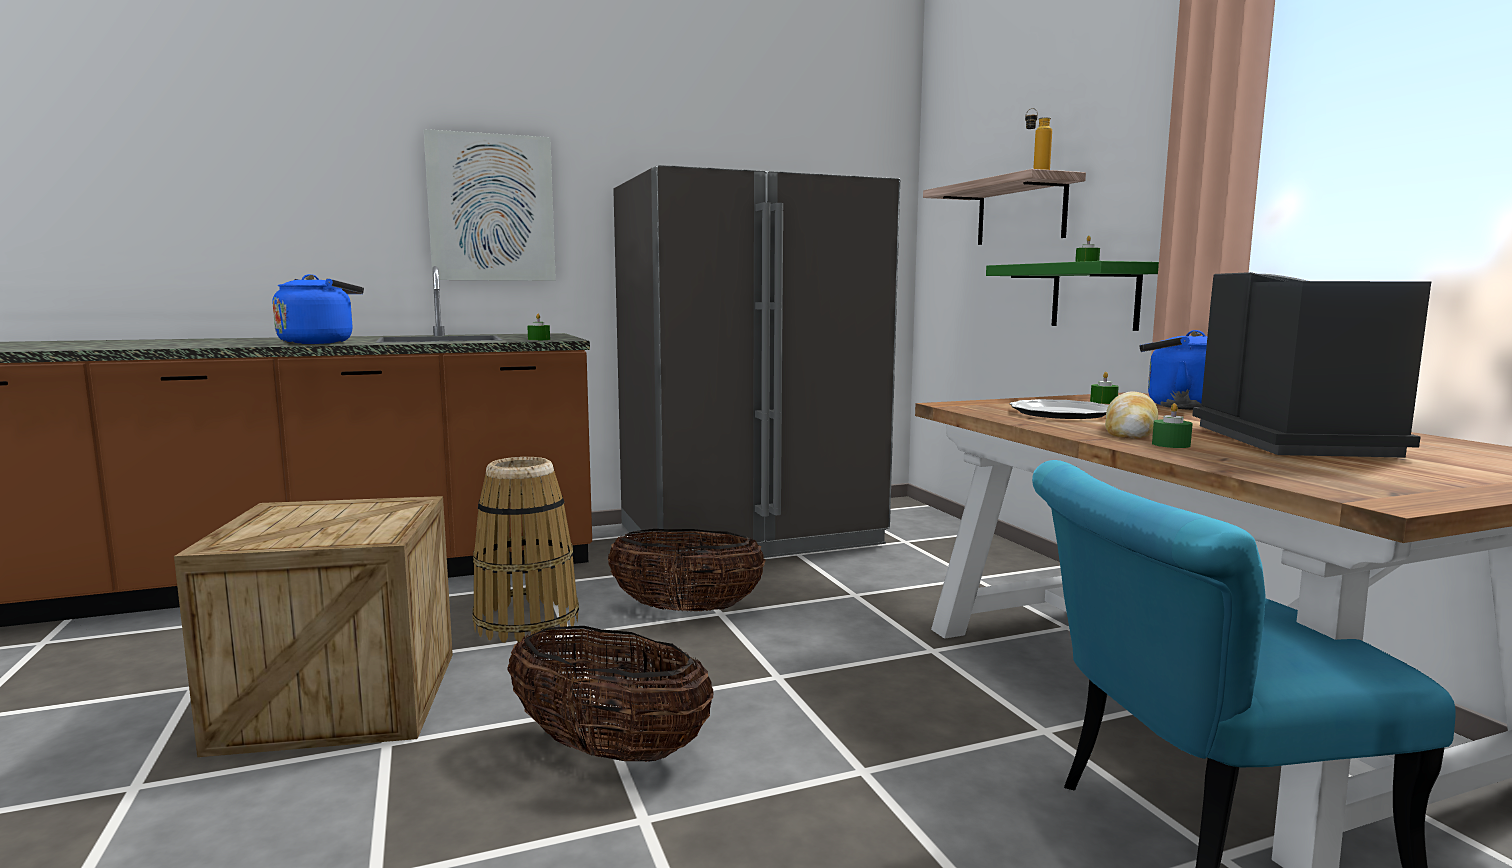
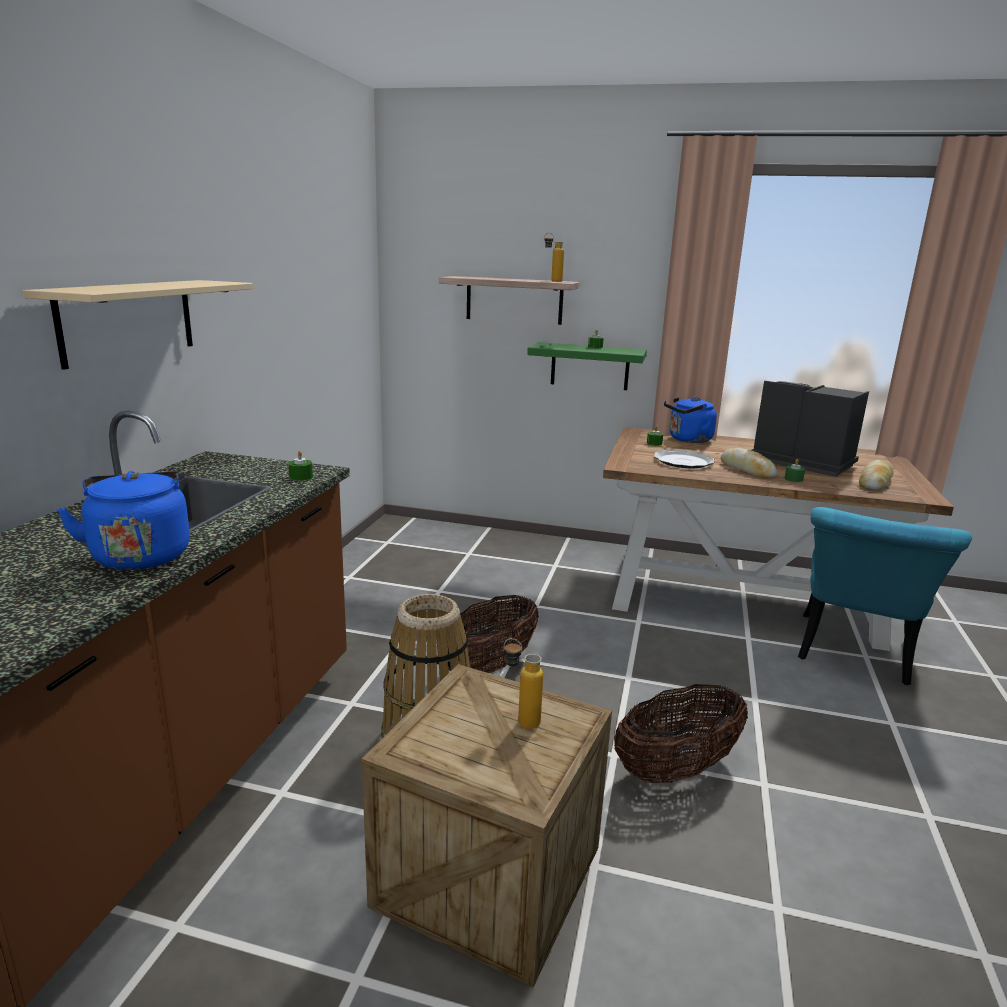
camera: 55 degrees left, 10 degrees up
picture [424,129,556,281] -> beige shelf [23,280,253,370]
grey fridge [613,165,900,565] -> none
none -> bottle [504,638,544,729]
none -> bread [859,460,893,491]

